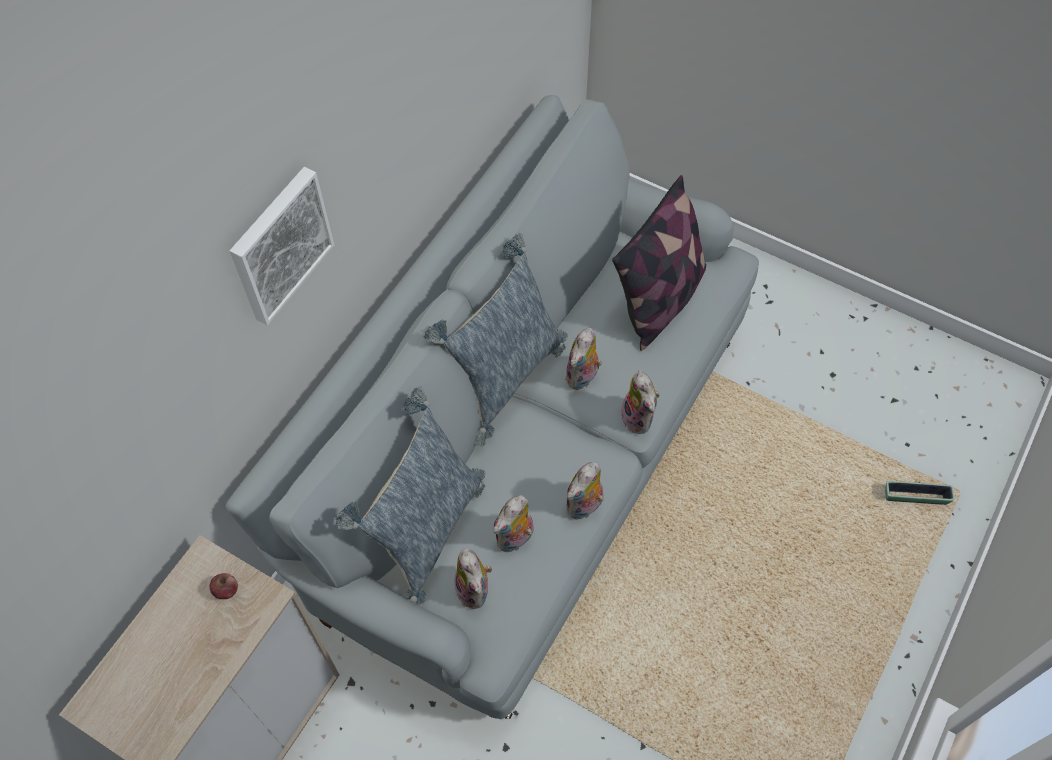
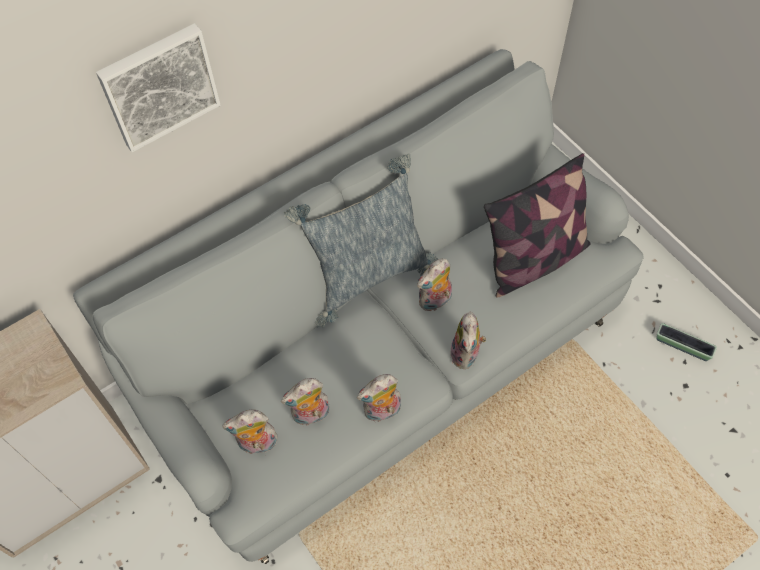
camera: 25 degrees right, 0 degrees up
apple [210,573,238,599] -> none
pillow [334,385,486,605] -> none
plush toy [454,548,492,609] -> plush toy turned 75 degrees clockwise [222,409,278,454]
planter [885,481,955,505] -> planter moved to [657,323,717,361]

